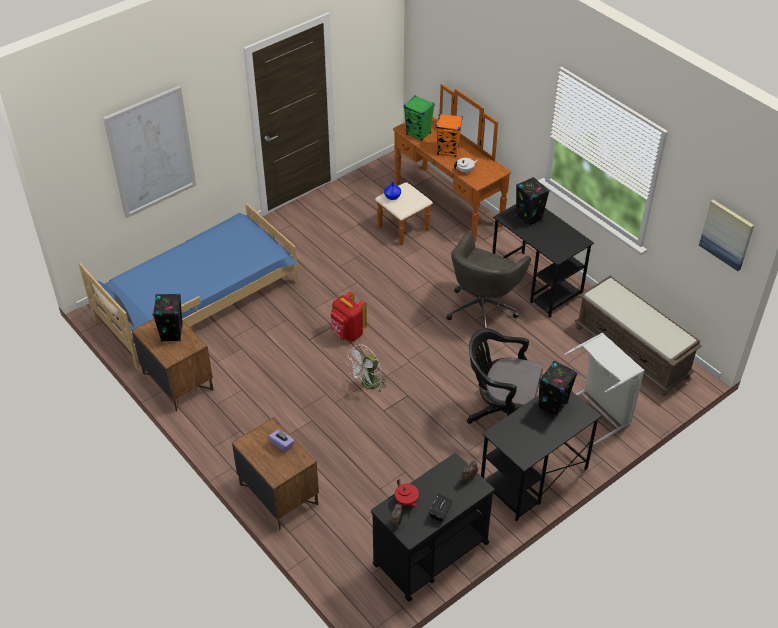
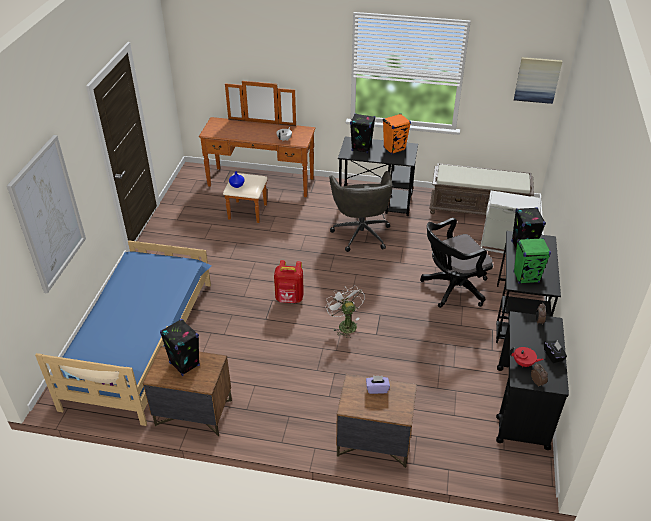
camera: 40 degrees left, 5 degrees down
white fan [346,344,386,392] -> white fan turned 150 degrees clockwise [326,285,365,337]
green speaker [404,95,435,141] -> green speaker moved to [513,238,551,284]
orange speaker [436,114,463,157] -> orange speaker moved to [383,114,411,154]

